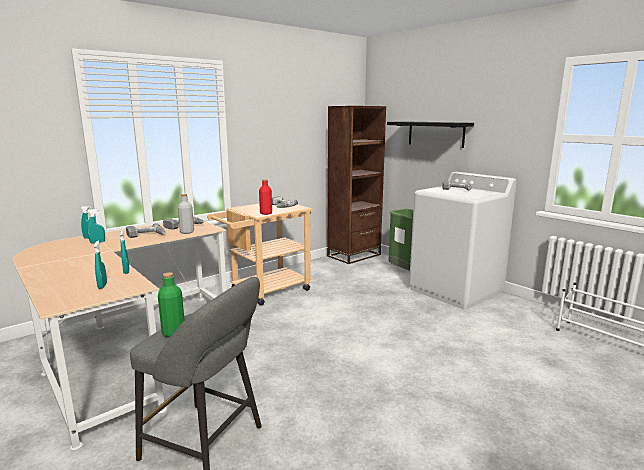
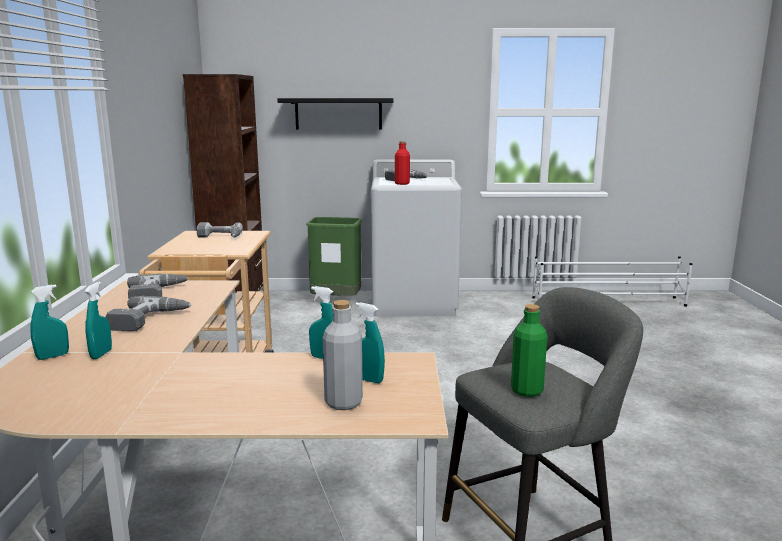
camera: 50 degrees left, 0 degrees up
grey bottle [178,194,194,234] -> grey bottle moved to [323,300,363,410]
red bottle [259,179,272,215] -> red bottle moved to [395,141,410,185]

